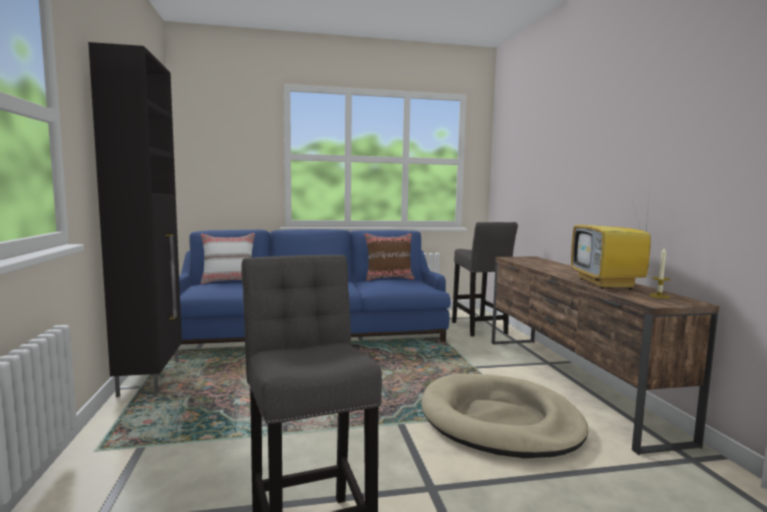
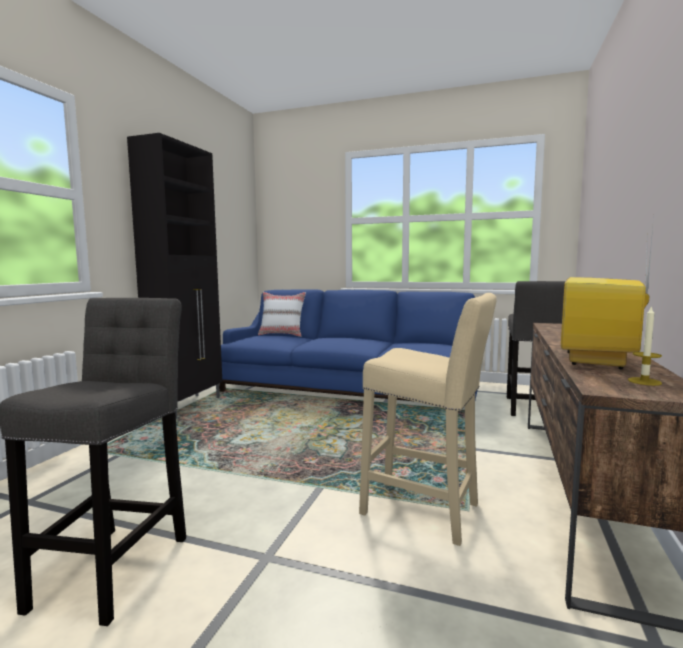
camera: 30 degrees right, 0 degrees up
brown pillow [364,233,414,281] -> none
beige dog bed [421,374,588,458] -> beige stool [359,293,497,546]

